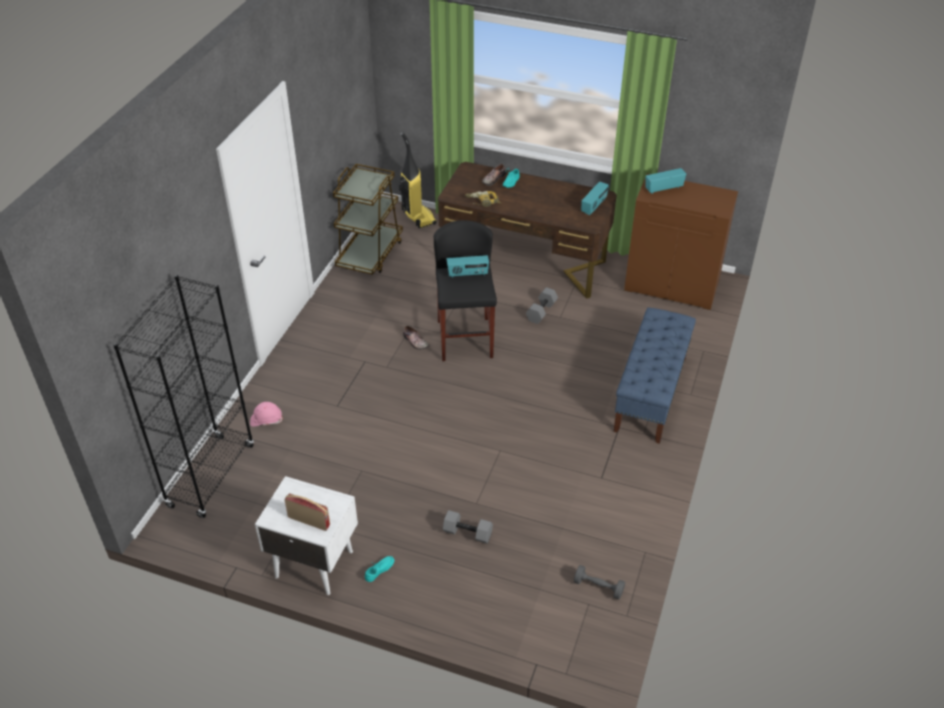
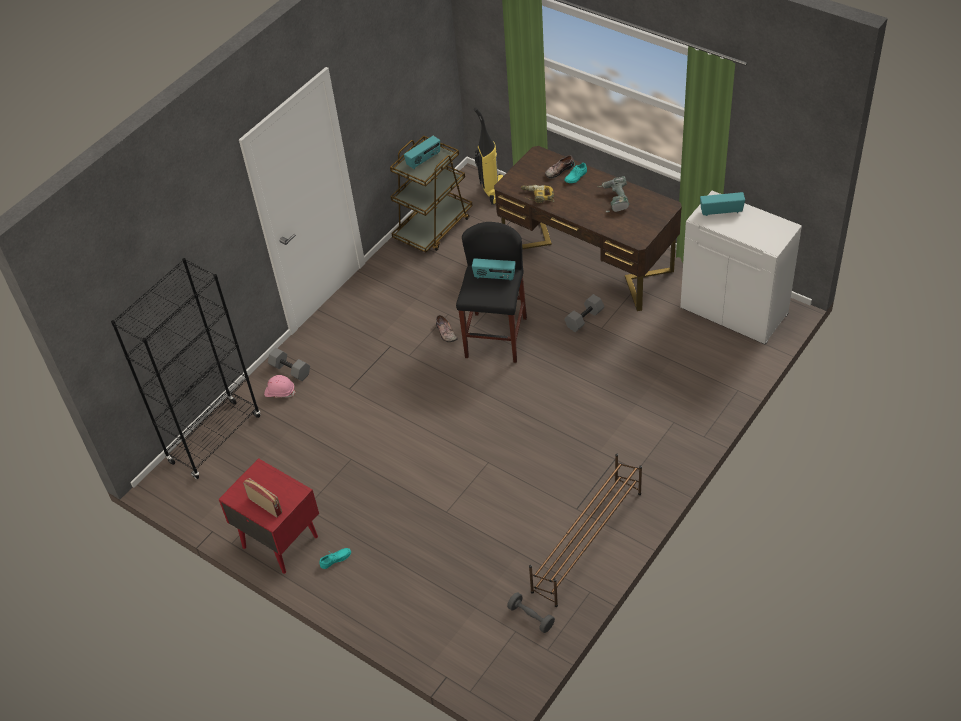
camera: 20 degrees right, 5 degrees up
white nightstand [255,476,358,595] -> red nightstand [219,458,319,574]
grey dumbbell [443,510,493,544] -> grey dumbbell moved to [268,348,310,381]
radio [581,182,609,215] -> radio moved to [404,136,440,169]
blue bench [613,308,696,444] -> none
brown cabinet [624,174,738,310] -> white cabinet [680,191,802,345]
none -> brown shoe rack [529,454,642,607]
none -> power drill [599,176,629,212]

